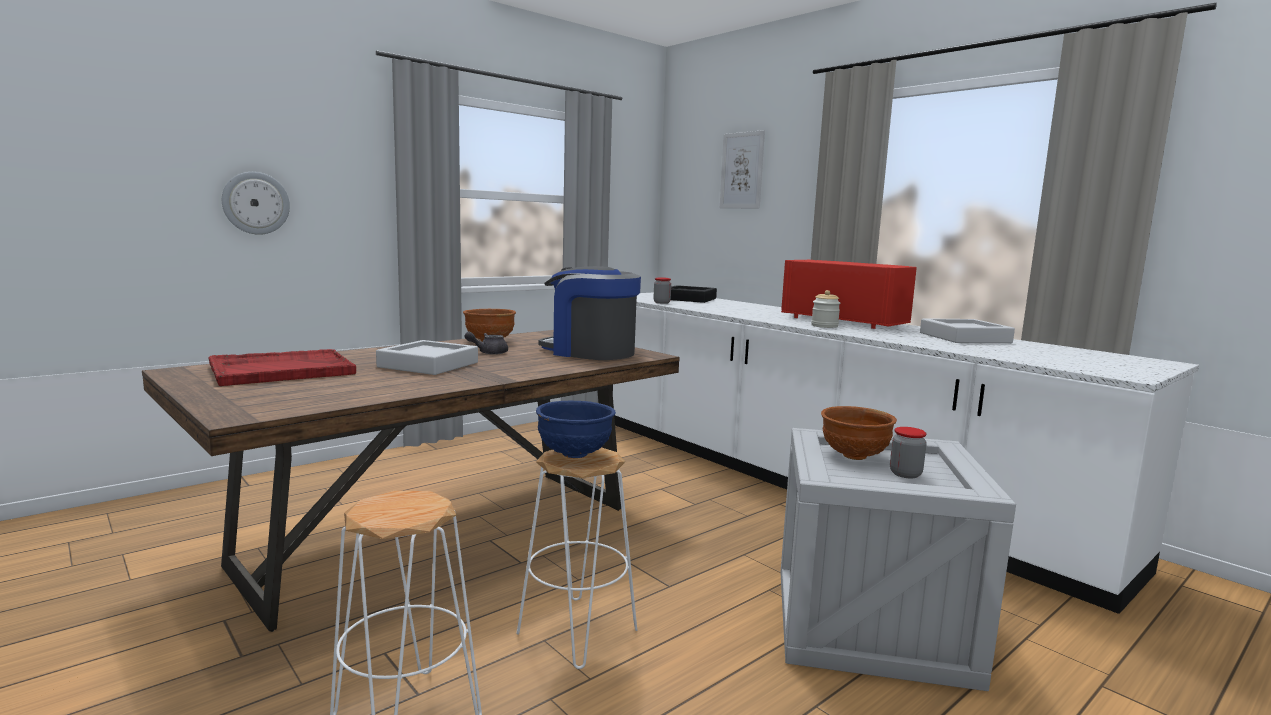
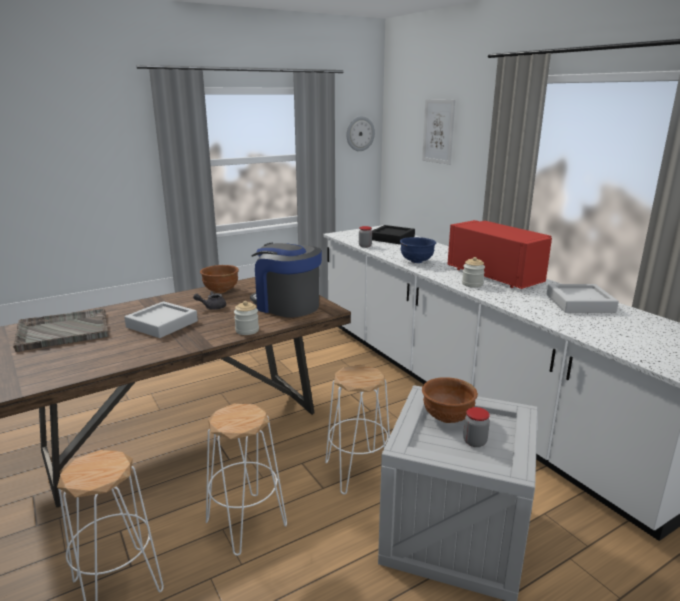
camera: 10 degrees right, 10 degrees up
red tray [209,349,356,386] -> grey tray [13,309,109,352]
wall clock [222,172,290,235] -> wall clock moved to [346,116,375,151]
blue bowl [536,401,616,458] -> blue bowl moved to [400,237,436,263]
none -> jar [234,301,259,335]
none -> white stool [325,365,390,494]

